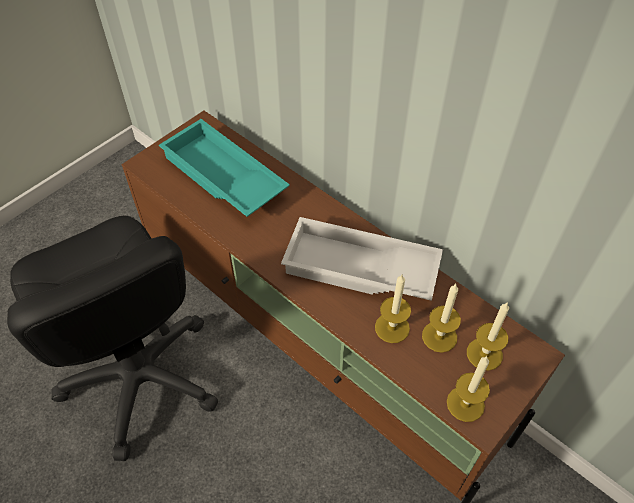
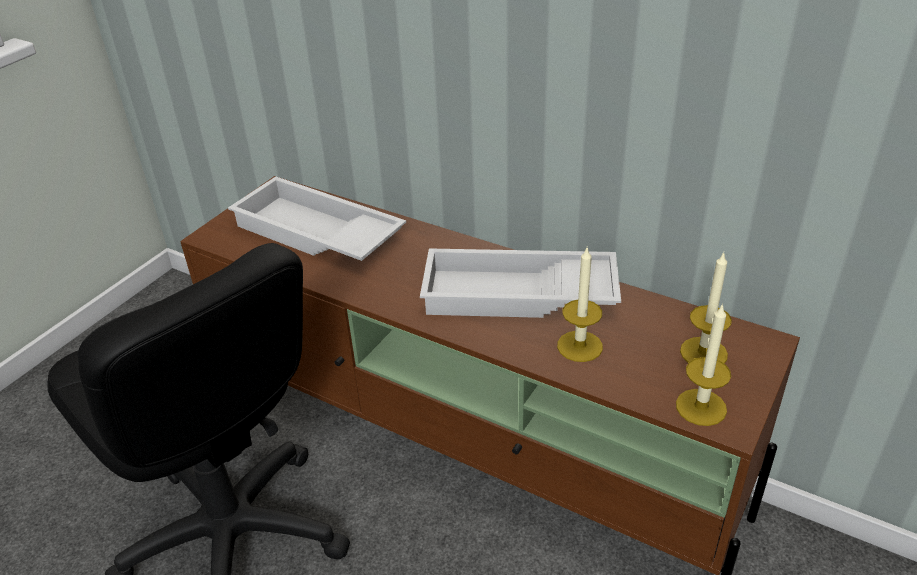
camera: 10 degrees left, 15 degrees down
turquoise tray [159,119,290,217] -> white tray [228,176,406,261]
candle [422,284,461,353] -> none

